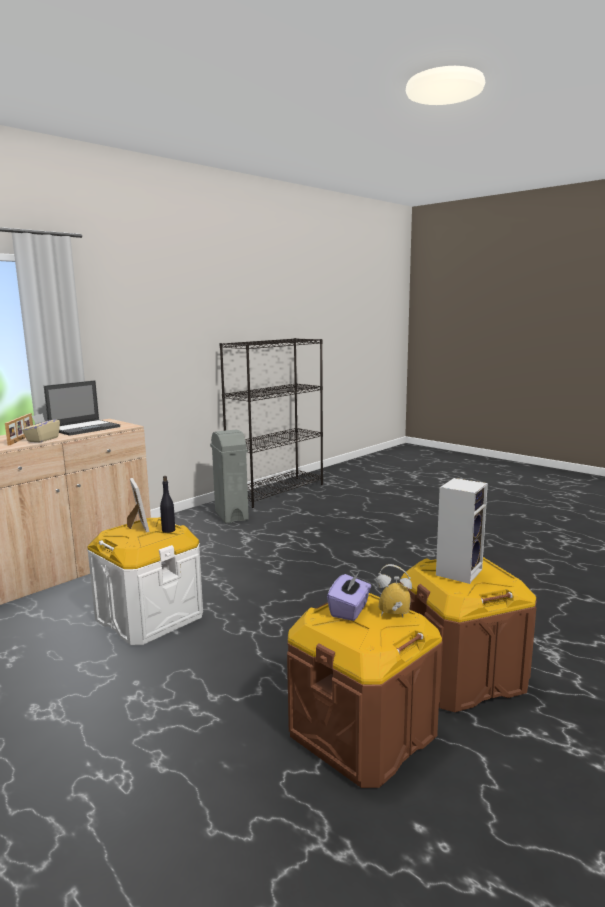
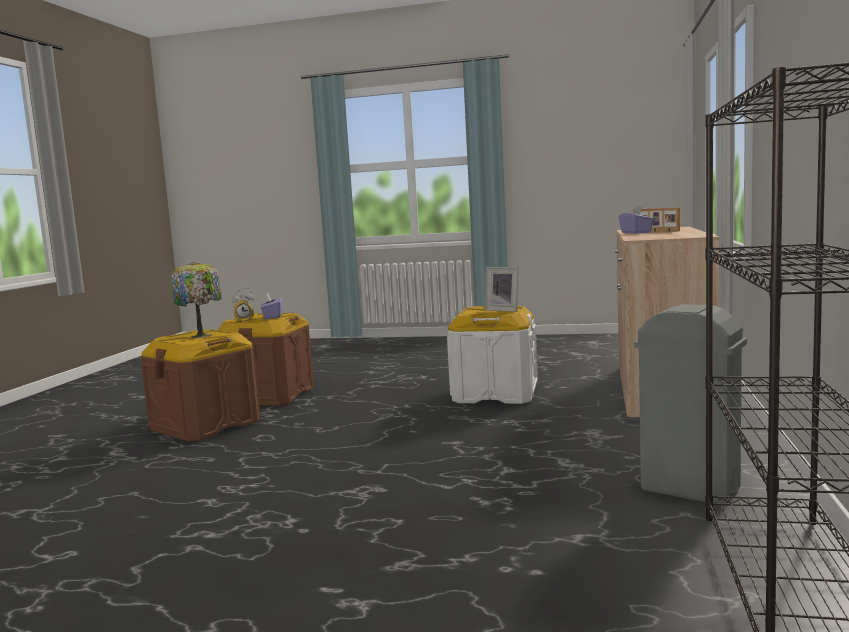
camera: 150 degrees right, 5 degrees down
beige tissue box [22,413,60,442] -> purple tissue box [619,206,654,234]
laptop [44,380,120,436] -> none
black bottle [160,476,175,533] -> none
speaker [436,478,488,584] -> table lamp [171,262,221,338]

